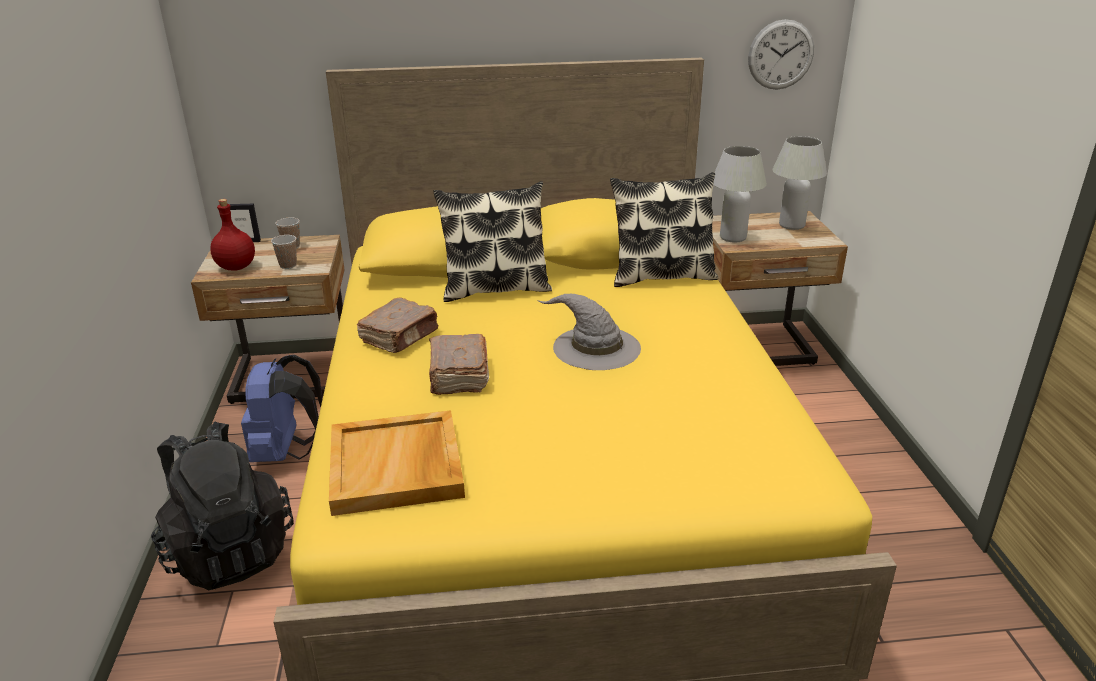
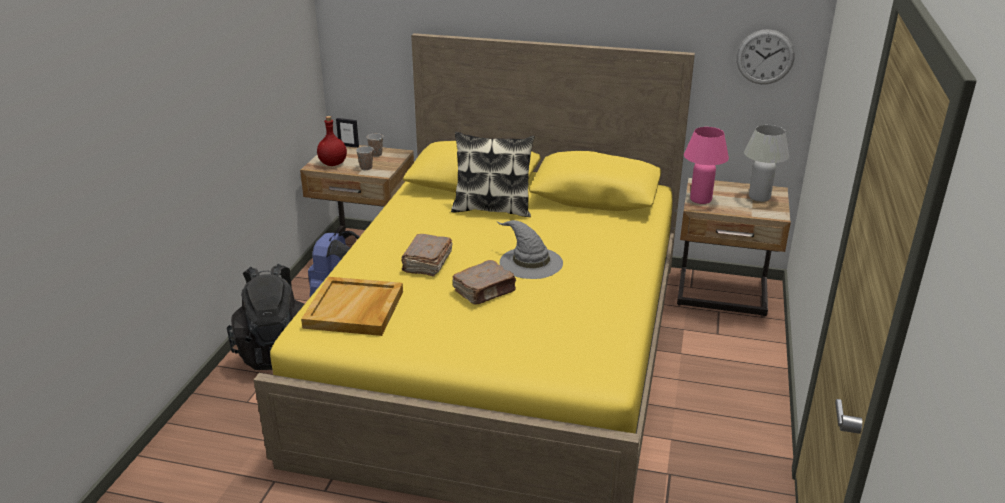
camera: 20 degrees right, 0 degrees up
brown book [357,298,438,353] -> brown book moved to [453,260,516,305]
pillow [610,172,718,287] -> none
white table lamp [713,146,767,242] -> pink table lamp [684,127,729,204]

